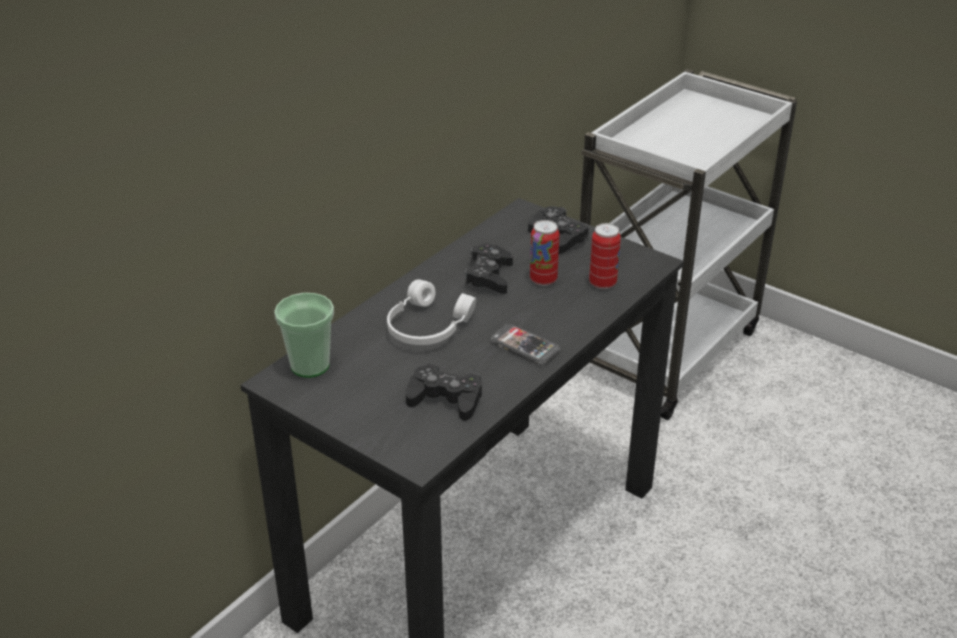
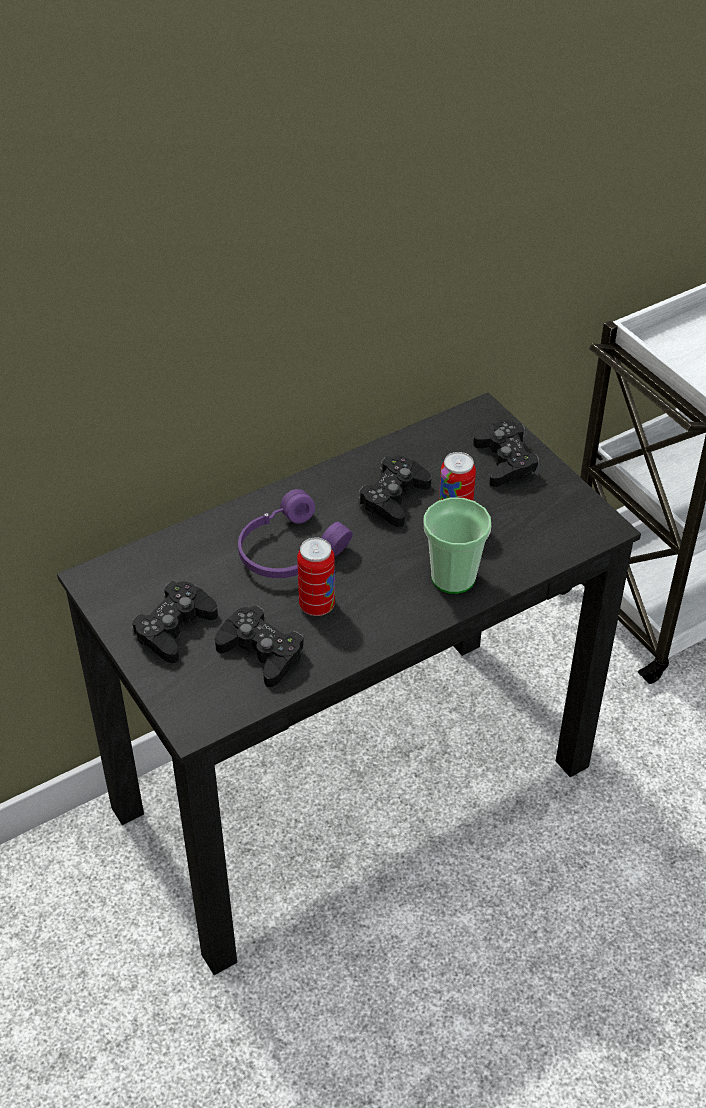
camera: 20 degrees right, 10 degrees up
cup [274,293,334,378] -> cup moved to [424,498,491,594]
white headphones [387,279,476,345] -> purple headphones [238,489,353,578]
phone [491,324,560,366] -> none
can [589,223,621,289] -> can moved to [297,537,335,616]
none -> black game controller [132,581,218,663]

